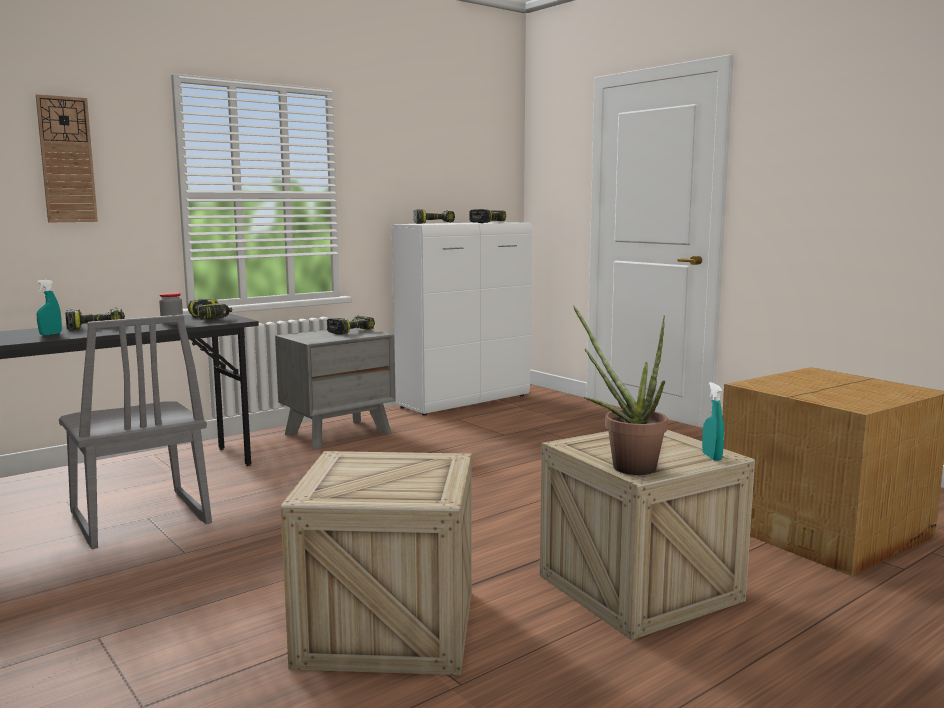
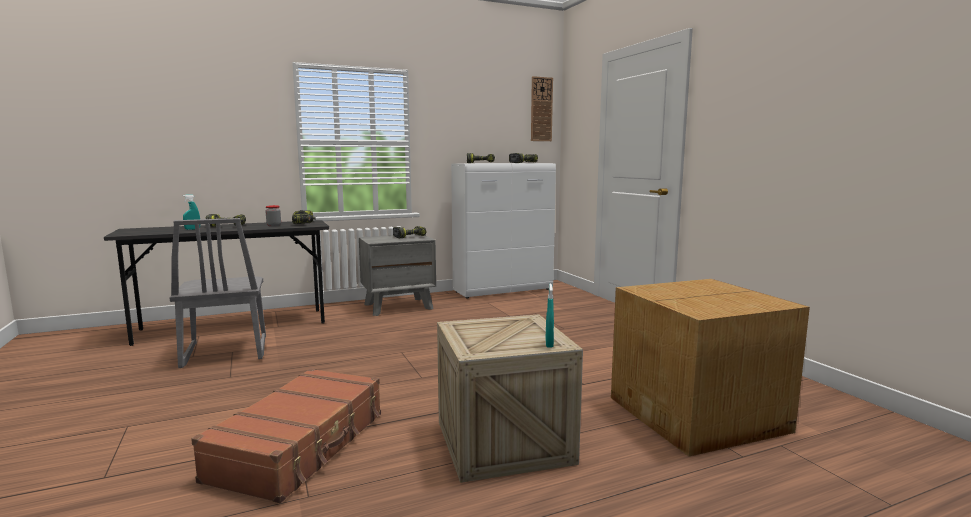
camera: 15 degrees right, 0 degrees up
wall clock [36,94,98,222] -> wall clock moved to [531,76,553,141]
crate [281,451,472,675] -> brown suitcase [191,368,381,503]
potted plant [573,305,668,475] -> none

